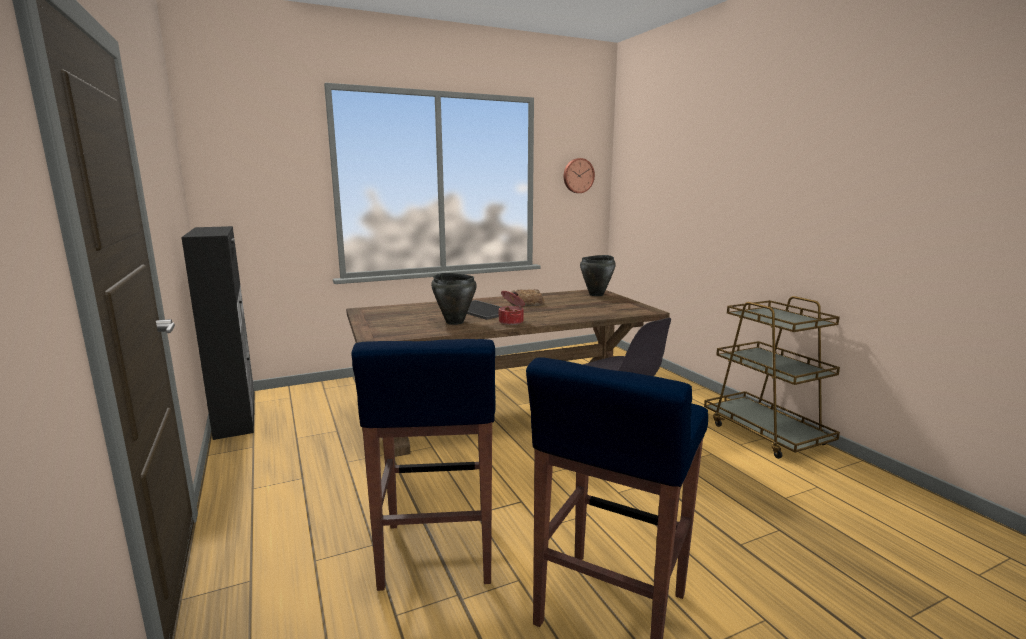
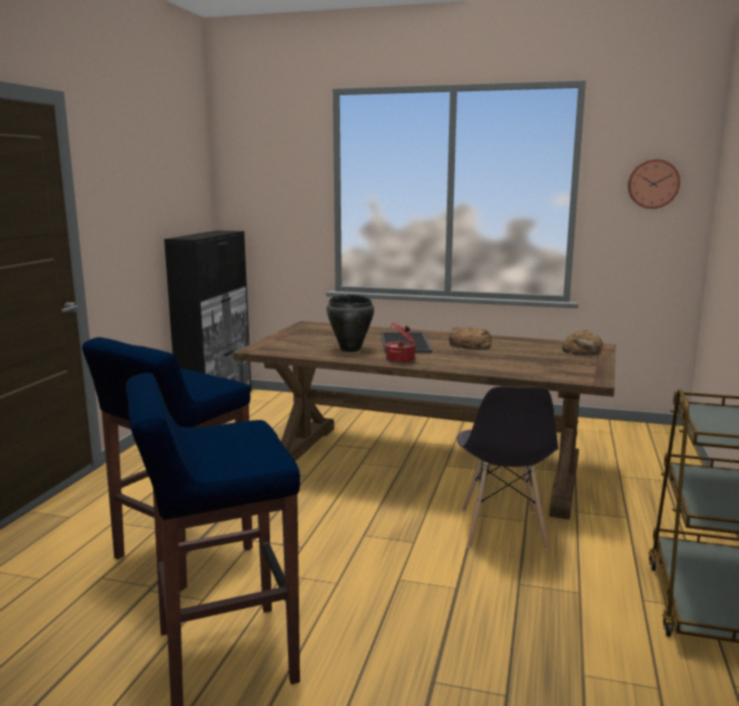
camera: 40 degrees right, 0 degrees up
black cooking pot [580,255,616,296] -> bread [562,330,603,356]

